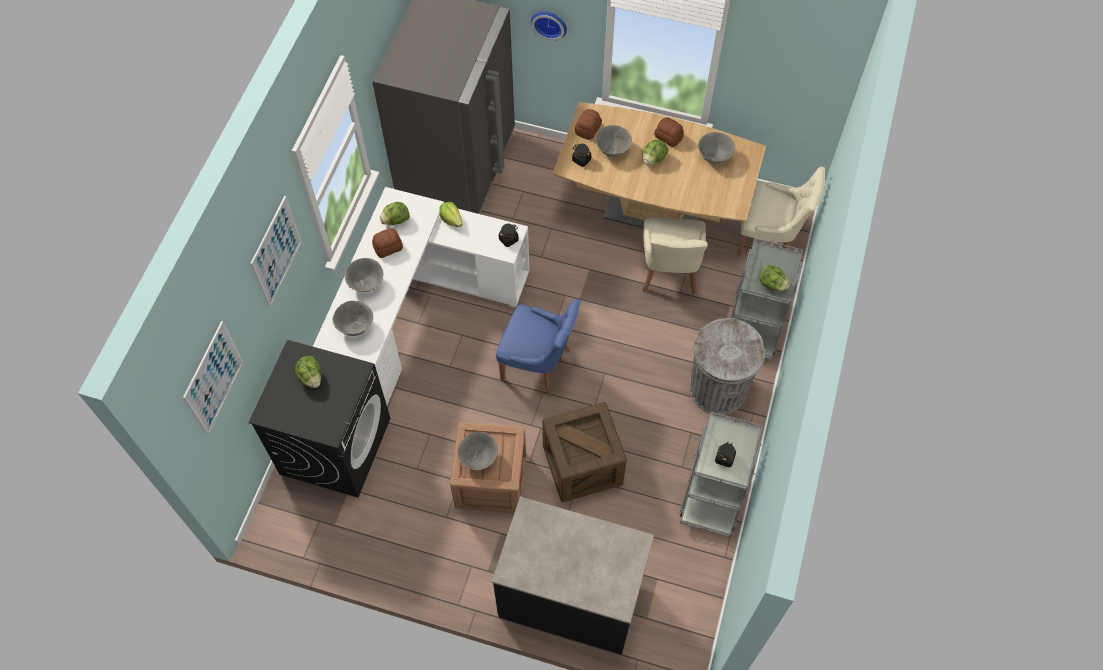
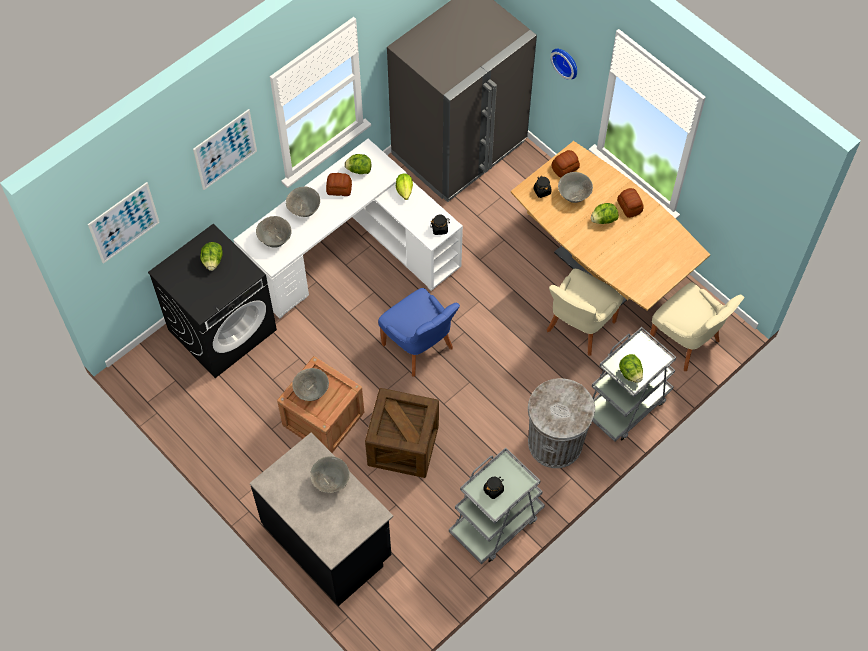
camera: 30 degrees right, 0 degrees up
grey bowl [698,132,735,164] -> grey bowl moved to [310,456,350,493]

